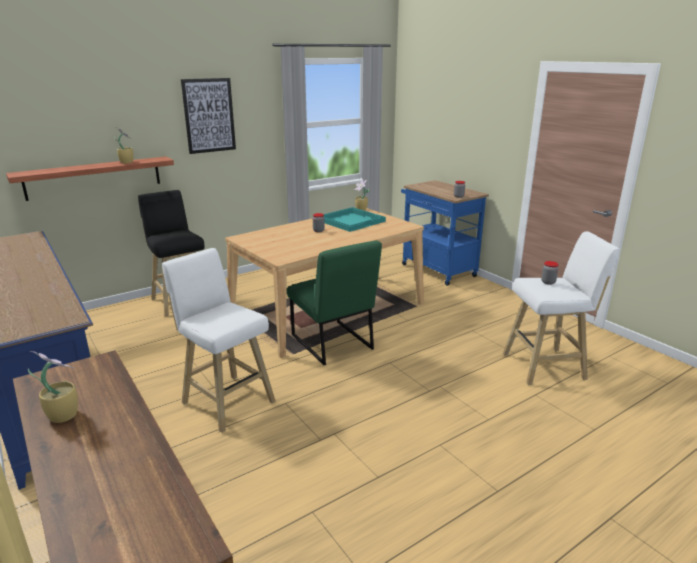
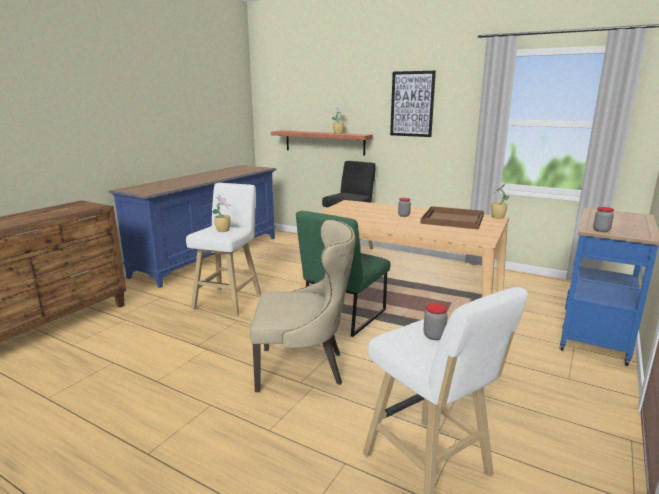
camera: 65 degrees right, 5 degrees down
potted plant [28,351,78,423] -> potted plant moved to [212,194,231,232]
turquoise tray [323,207,386,232] -> brown tray [420,206,484,230]
none -> beige chair [250,219,355,392]

